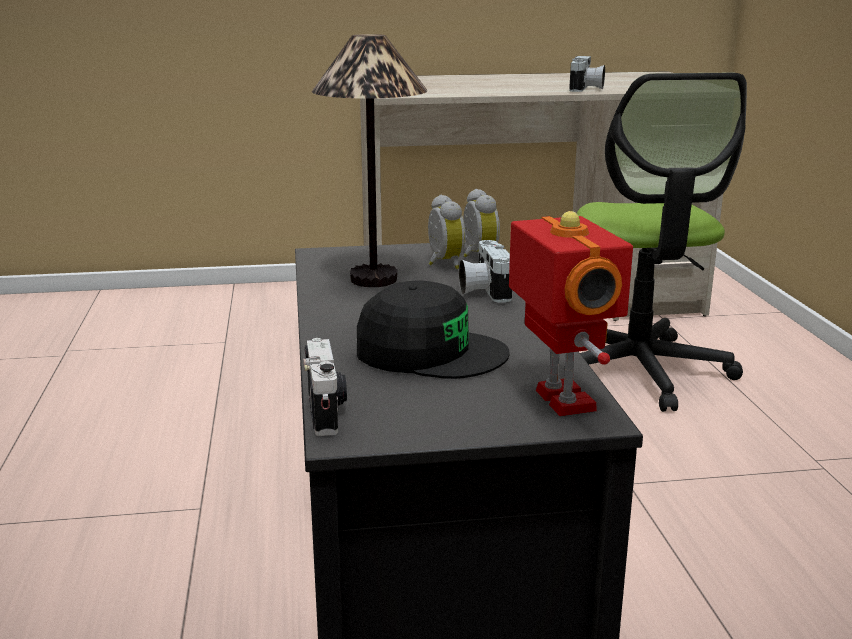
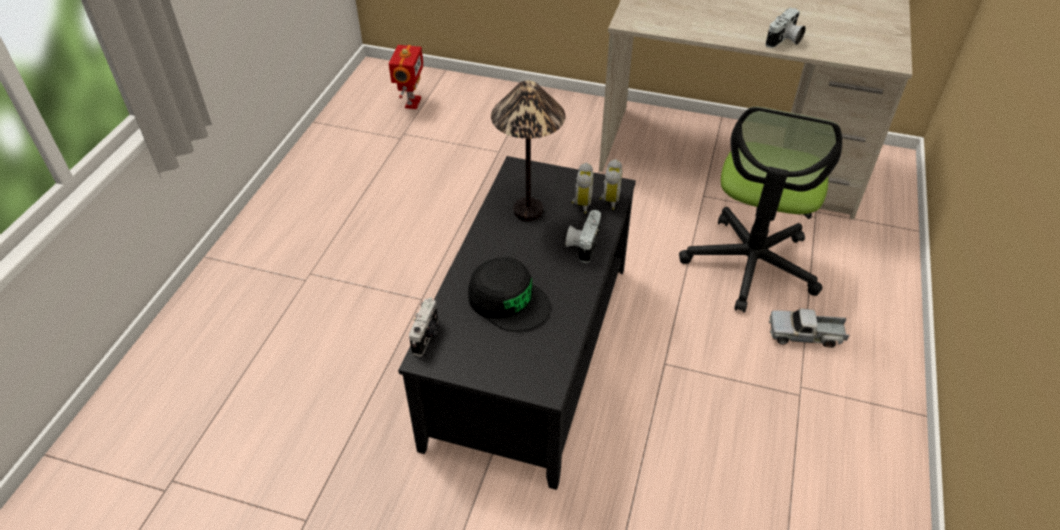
camera: 25 degrees right, 25 degrees up
toy robot [509,211,633,416] -> toy robot moved to [389,45,424,109]
none -> toy truck [769,308,849,348]

